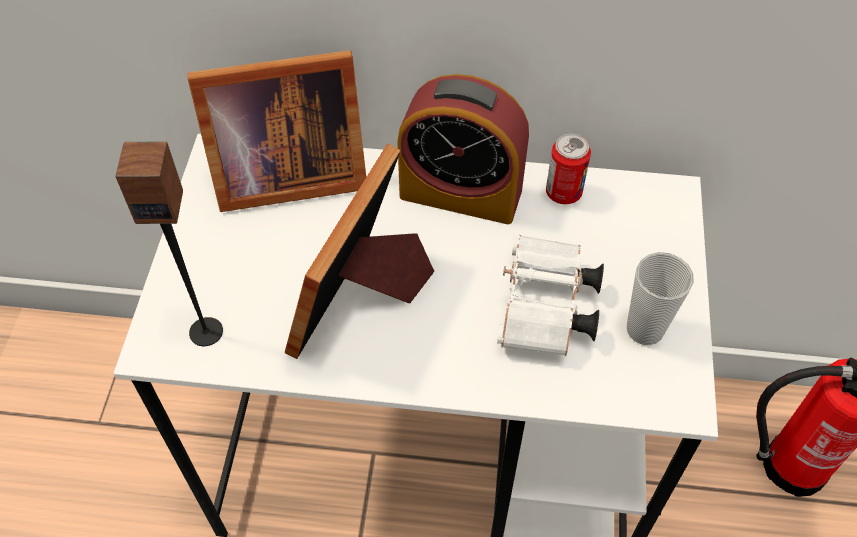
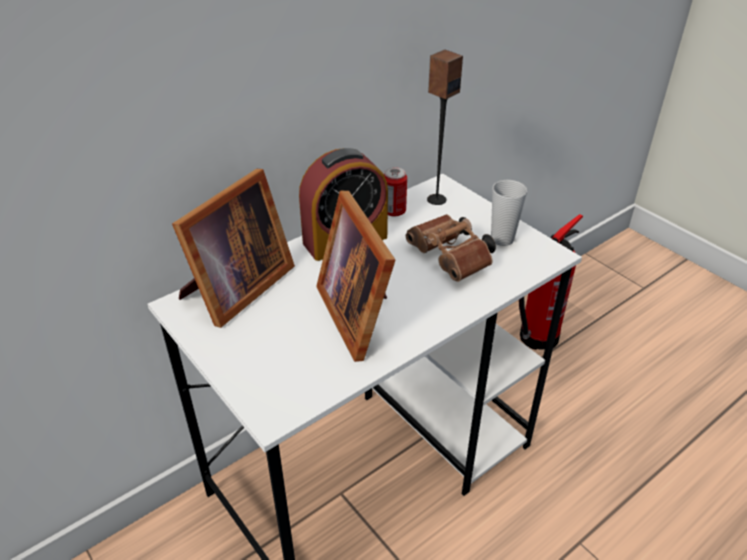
camera: 45 degrees left, 15 degrees down
speaker [116,141,223,346] -> speaker moved to [427,50,463,205]
white binoculars [497,235,604,356] -> brown binoculars [406,214,496,282]

